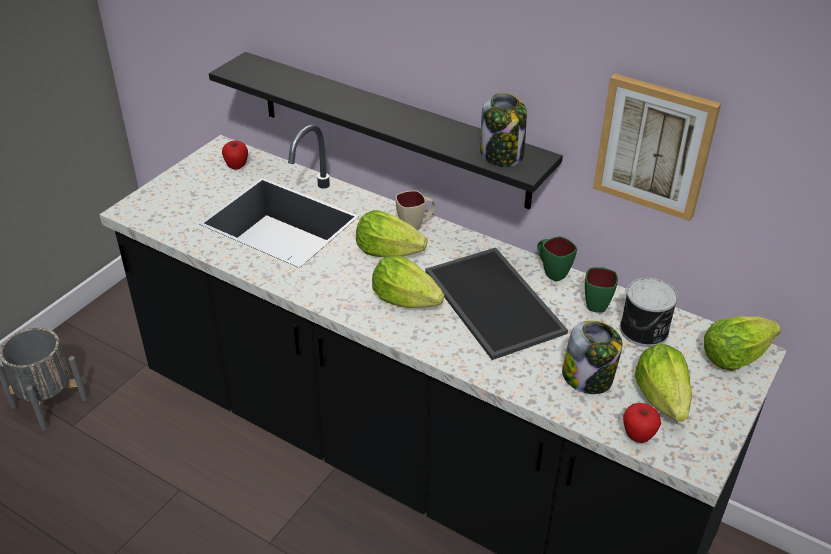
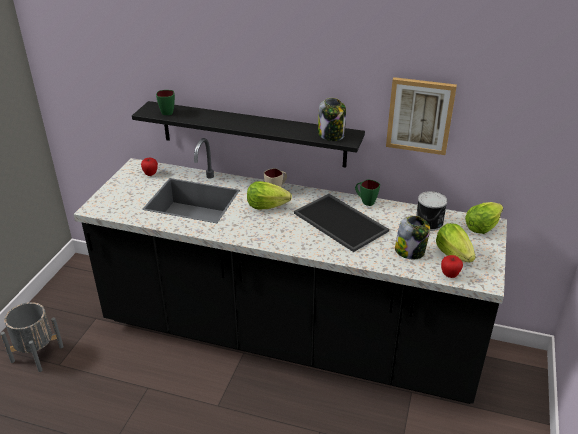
camera: 15 degrees left, 5 degrees down
lettuce [372,255,445,308] -> none
green mug [585,267,618,313] -> green mug moved to [156,90,175,115]

